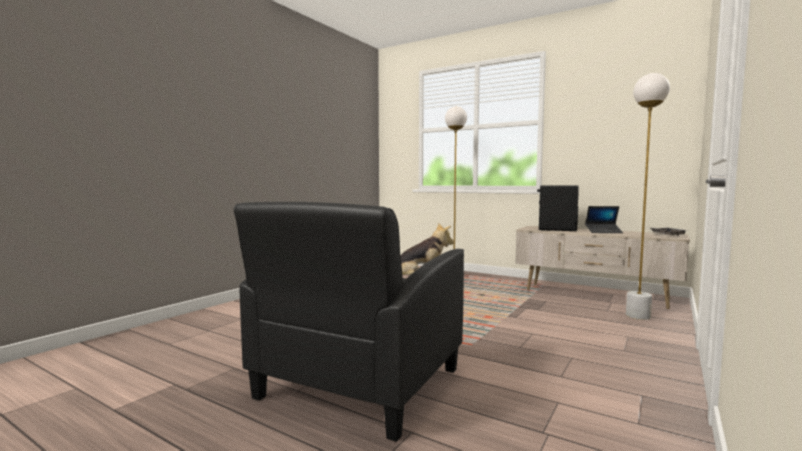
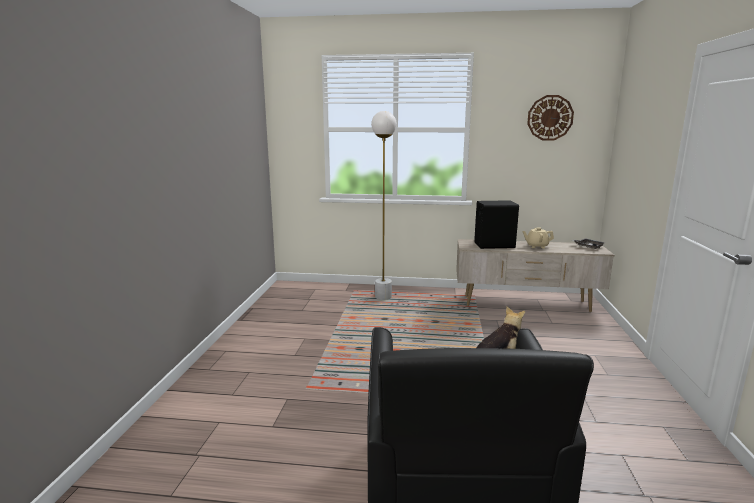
camera: 25 degrees left, 10 degrees up
laptop [585,206,623,233] -> beige teapot [522,227,554,249]
white floor lamp [626,73,670,320] -> none
none -> wall clock [527,95,574,141]

